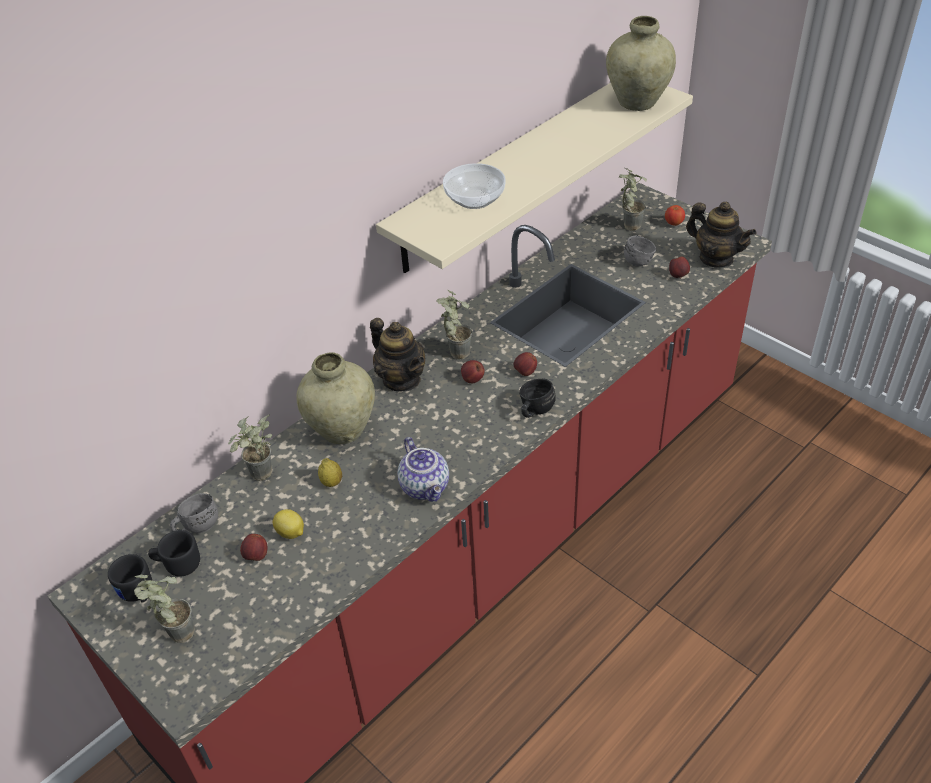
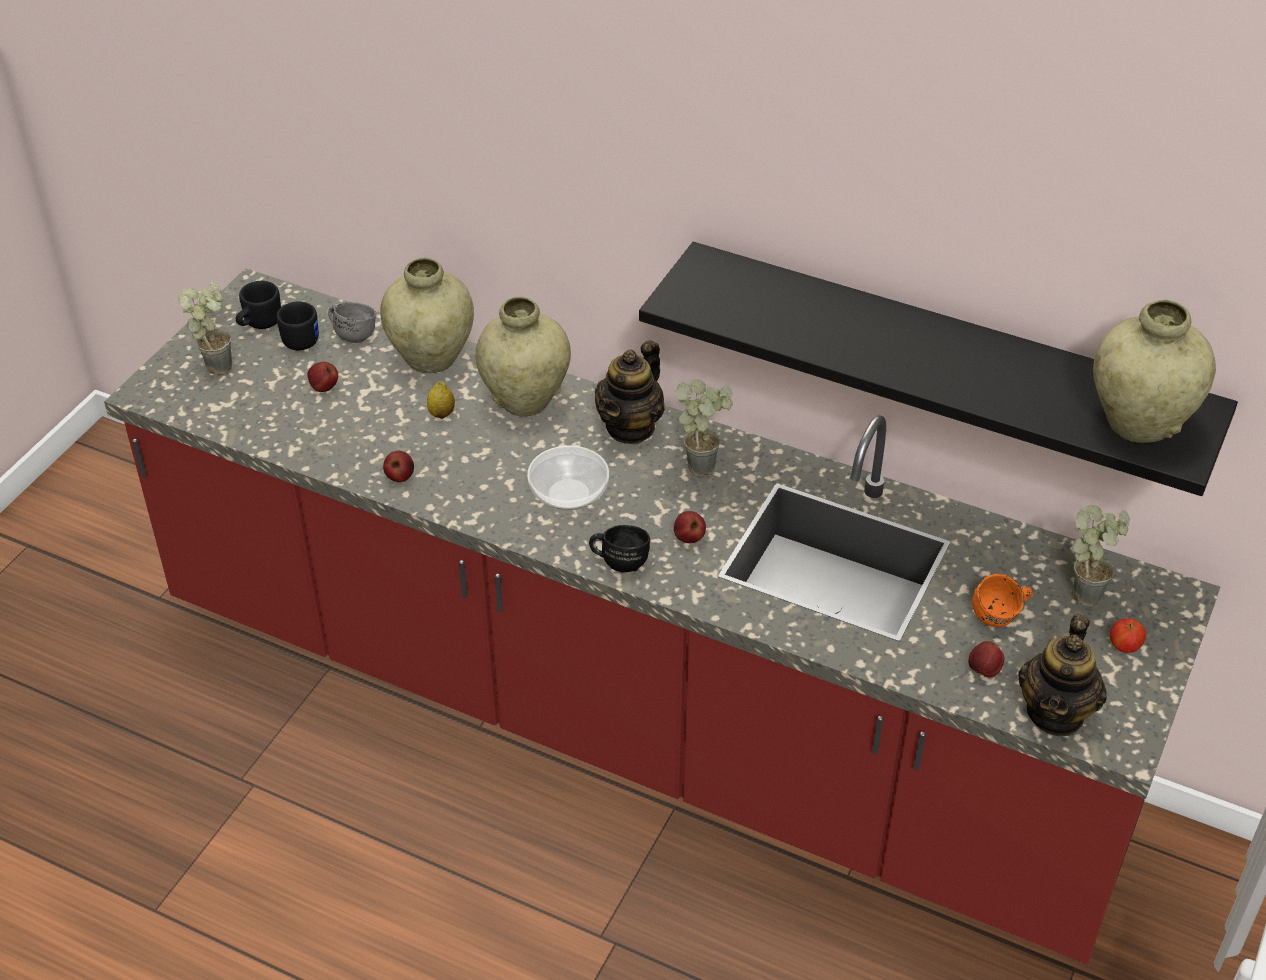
camera: 70 degrees right, 0 degrees up
potted plant [228,414,272,481] -> beige vase [380,257,474,374]
lemon [273,509,304,539] -> none
beige shelf [376,83,693,273] -> black shelf [639,242,1238,496]
teapot [398,437,449,502] -> none
bowl [443,163,506,209] -> bowl moved to [527,446,609,510]
apple [461,360,485,383] -> apple moved to [383,451,414,482]
grey mug [624,235,656,267] -> orange mug [972,574,1033,627]

